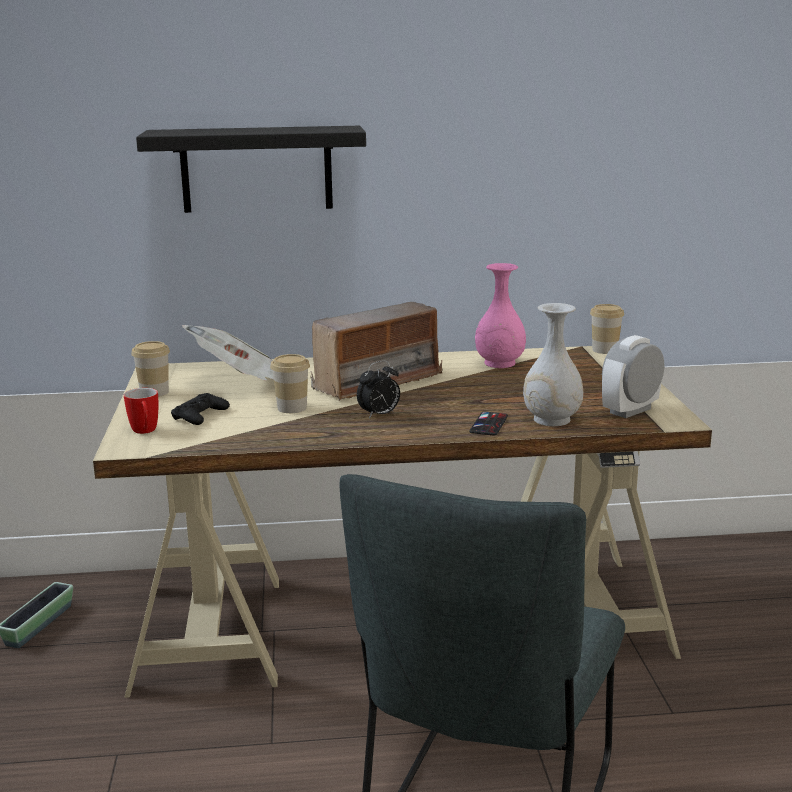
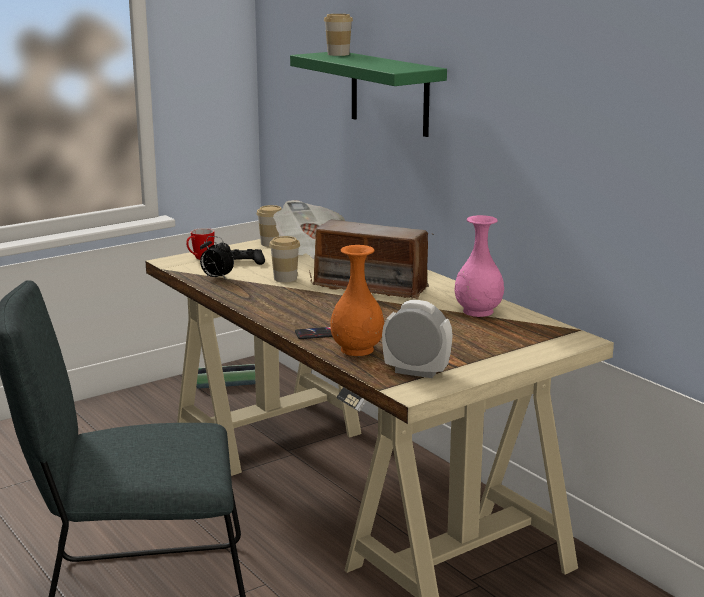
camera: 60 degrees right, 0 degrees up
black shelf [136,126,366,213] -> green shelf [290,52,447,137]
alarm clock [357,360,400,419] -> alarm clock moved to [200,236,234,280]
white vase [523,303,583,426] -> orange vase [330,245,384,356]
cup [590,304,624,354] -> cup moved to [324,14,353,56]

